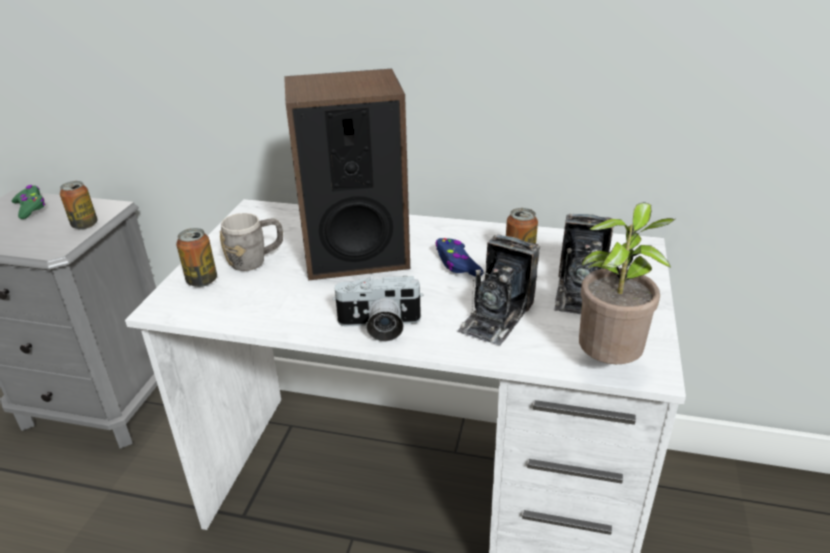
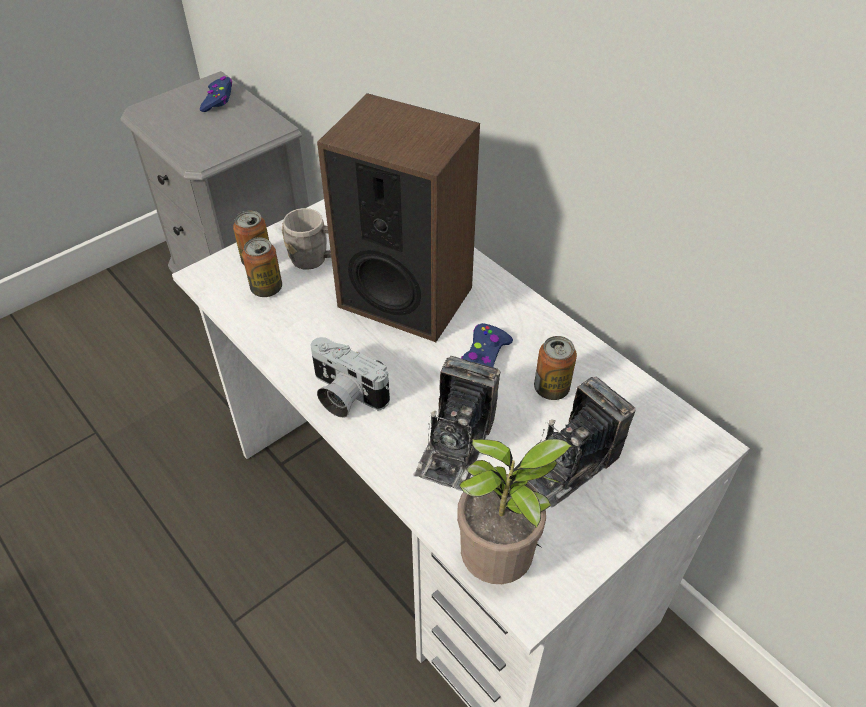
camera: 35 degrees right, 15 degrees up
green game controller [12,185,45,219] -> blue game controller [200,76,232,112]
can [60,181,97,230] -> can moved to [242,237,282,297]
camera [457,234,540,345] -> camera turned 45 degrees counterclockwise [413,356,500,491]

